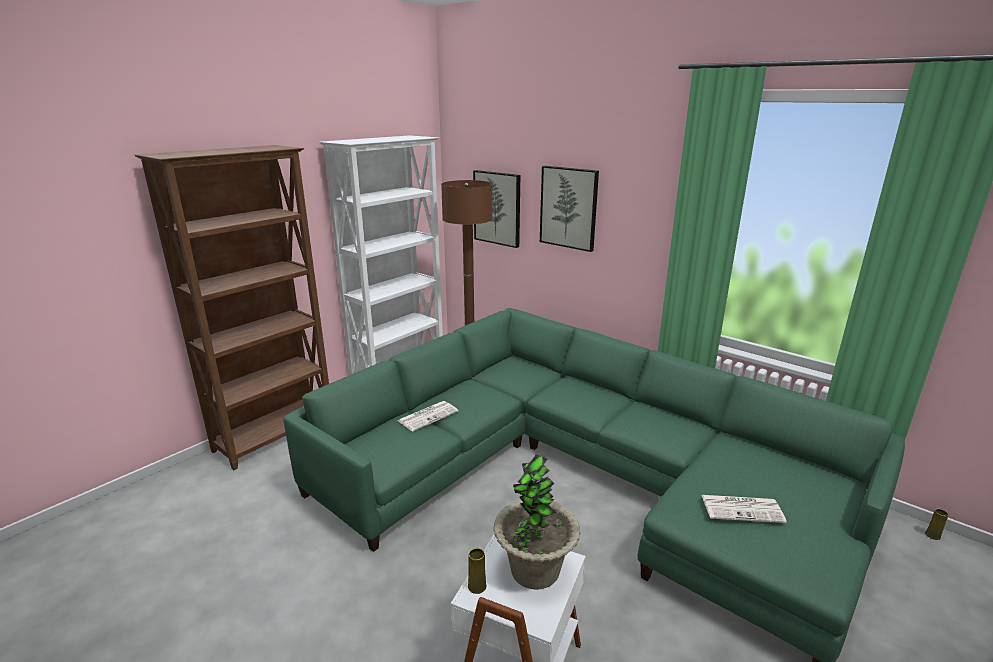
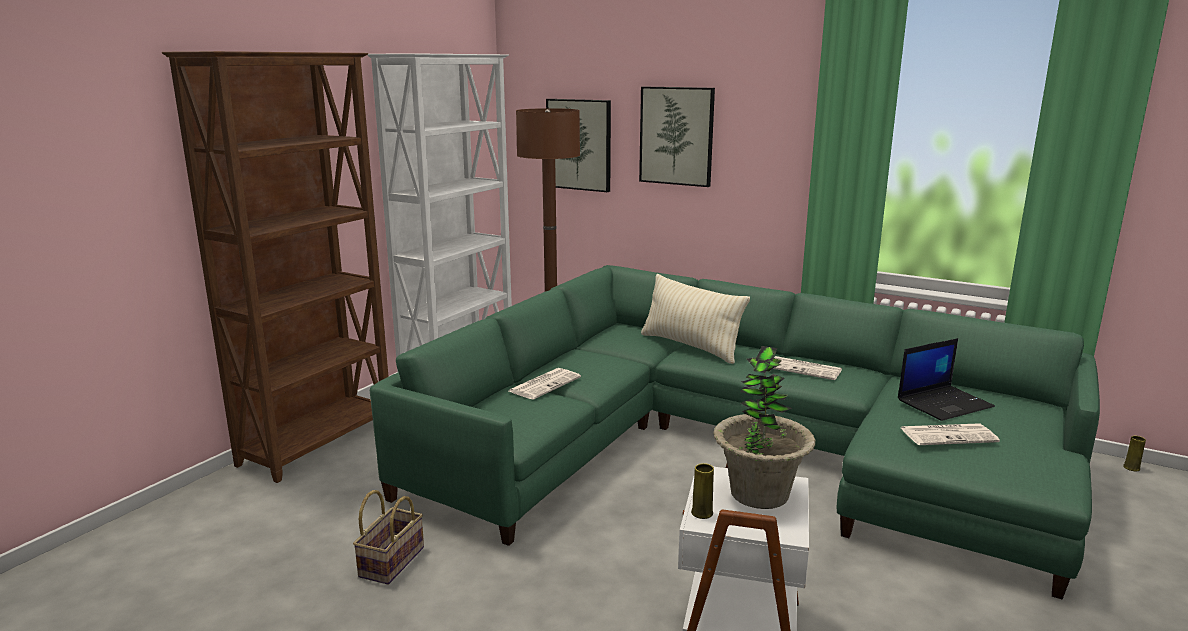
camera: 10 degrees left, 5 degrees down
none -> basket [353,490,424,585]
none -> beige pillow [641,274,750,364]
none -> newspaper [773,356,842,380]
none -> laptop [898,338,995,421]

